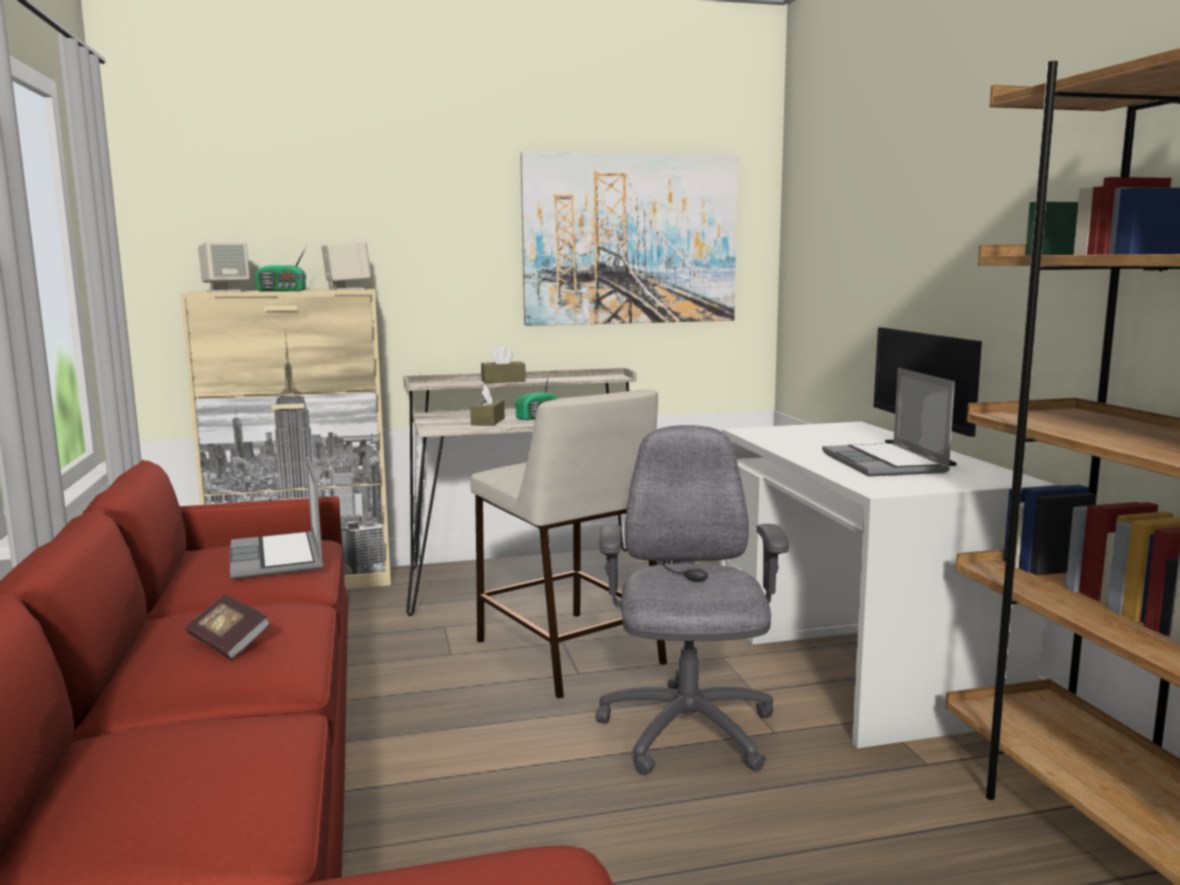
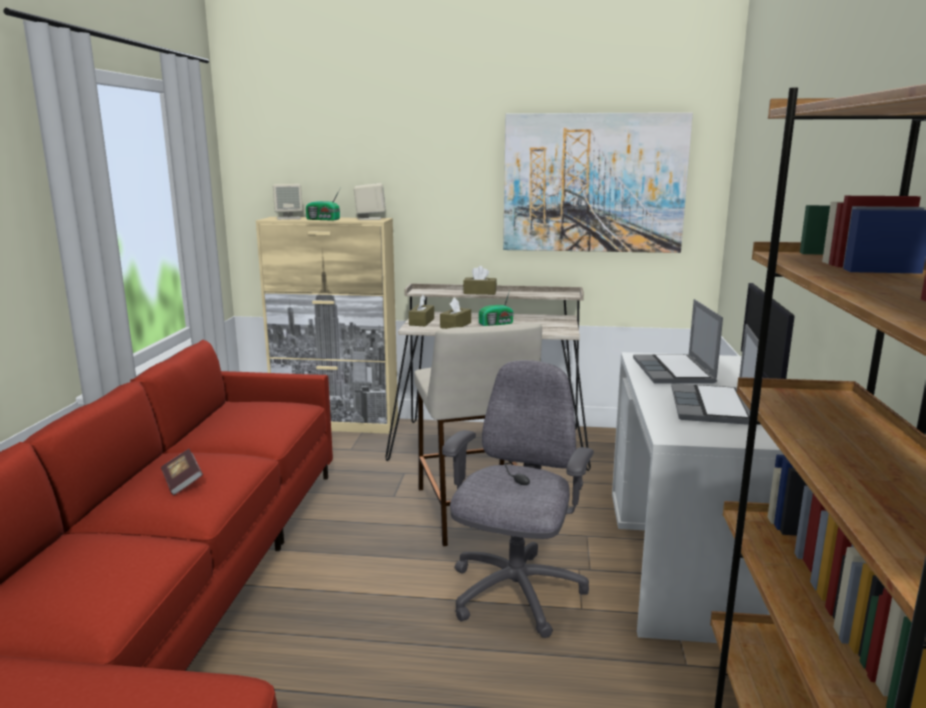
camera: 20 degrees right, 5 degrees up
laptop [230,456,323,579] -> laptop moved to [633,299,723,384]
none -> brown tissue box [409,295,434,326]

